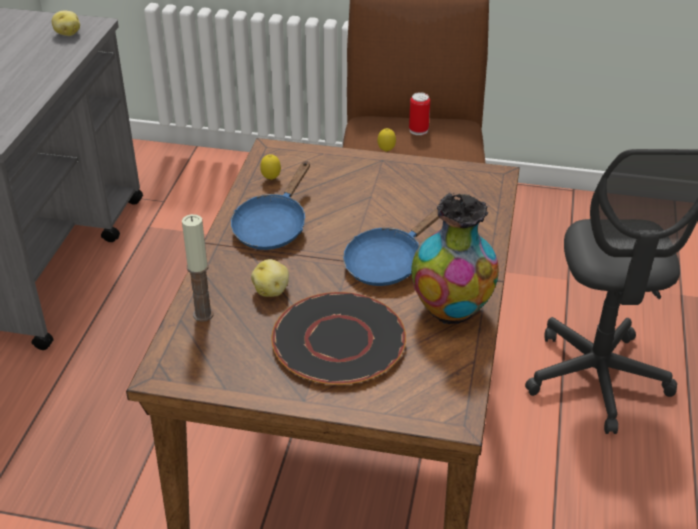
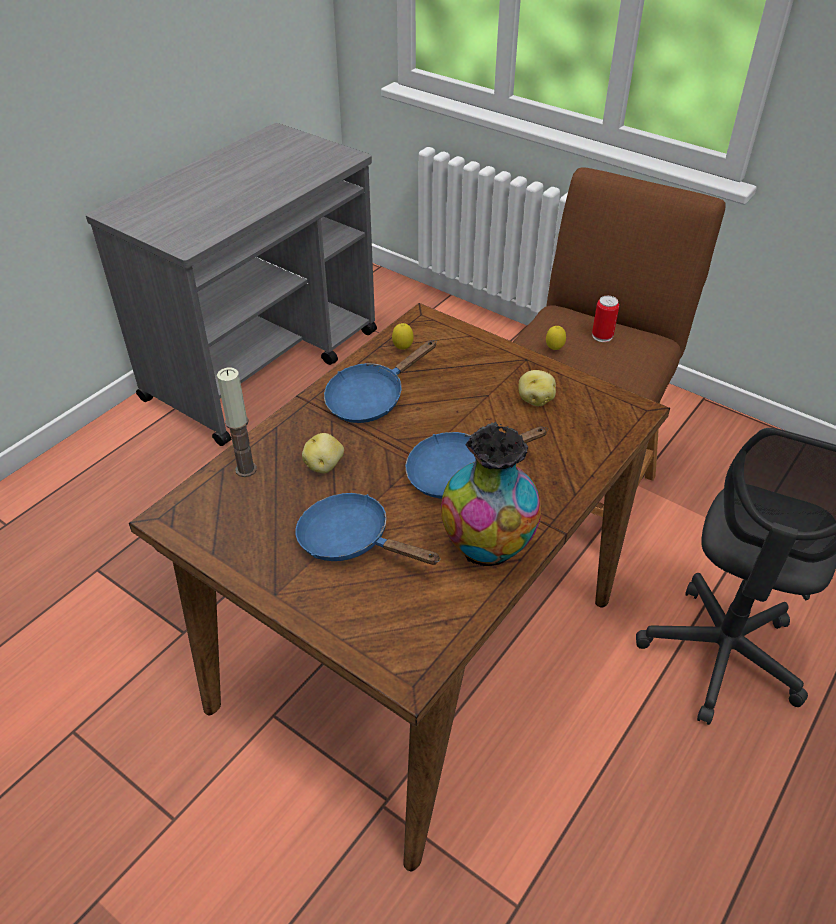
camera: 25 degrees right, 5 degrees up
potato [52,11,80,36] -> potato moved to [518,370,556,406]
black plate [271,292,406,385] -> blue frying pan [295,493,441,565]

